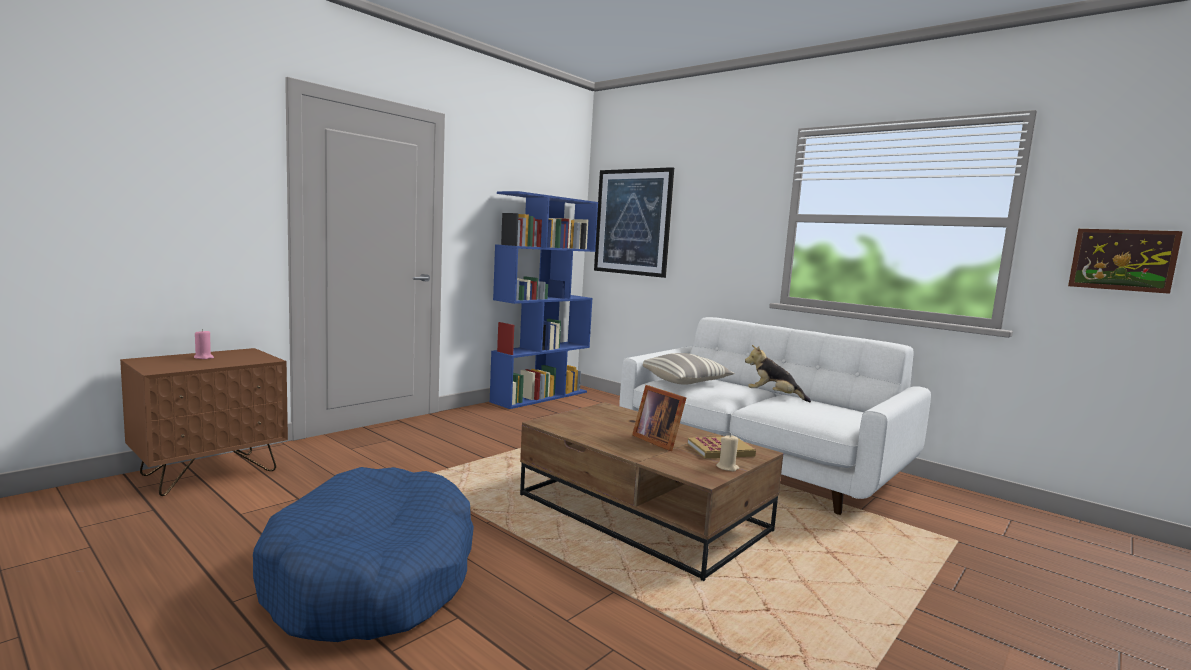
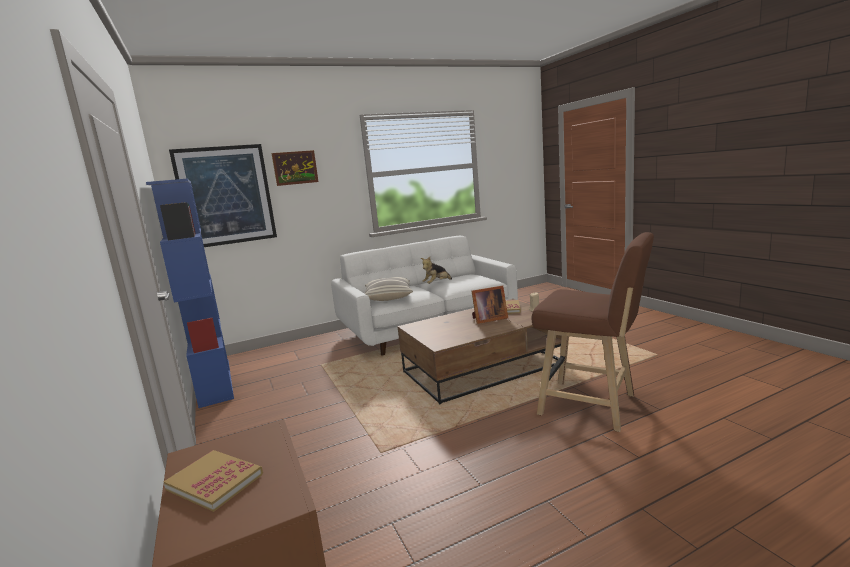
camera: 65 degrees left, 5 degrees up
pink candle [194,329,214,359] -> book [164,450,263,512]
blue dog bed [253,467,474,642] -> none
picture [1068,229,1183,294] -> picture moved to [272,150,319,186]
none -> brown stool [531,232,654,432]

